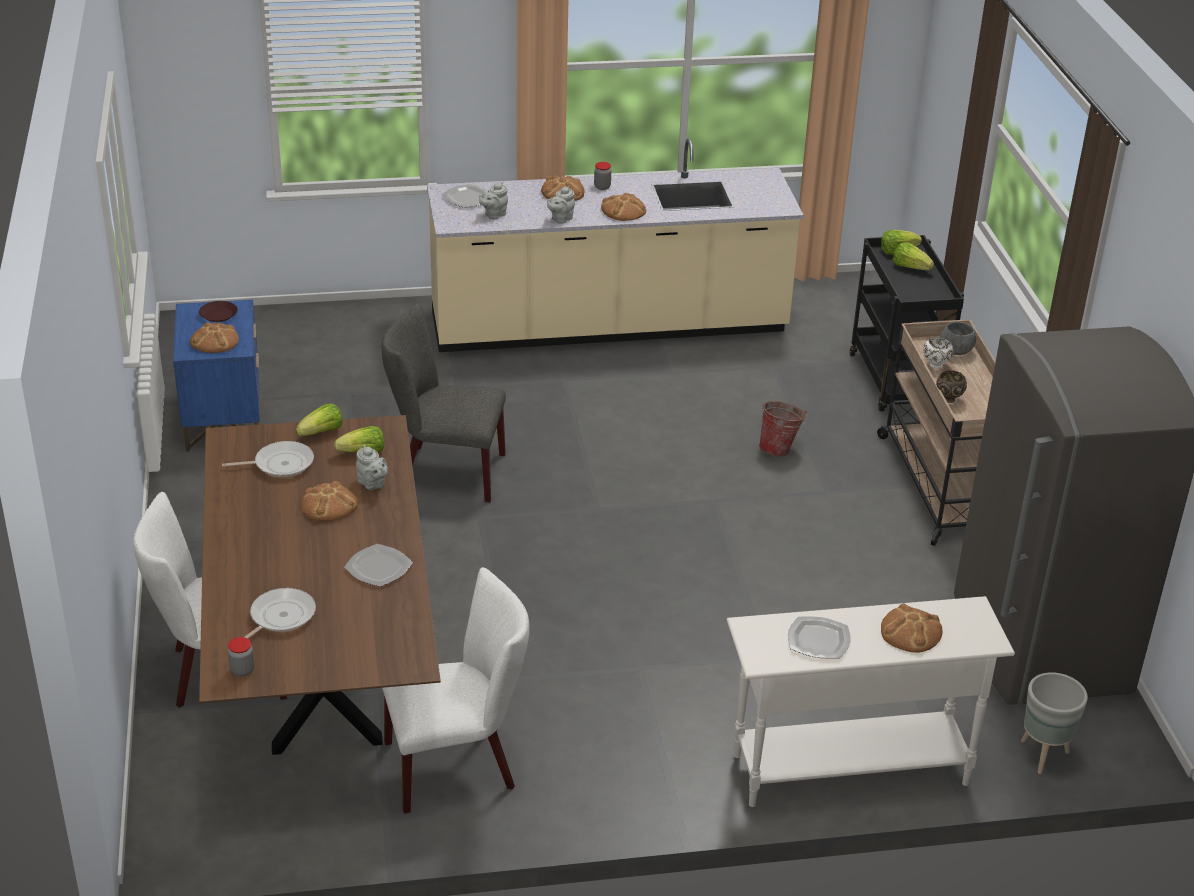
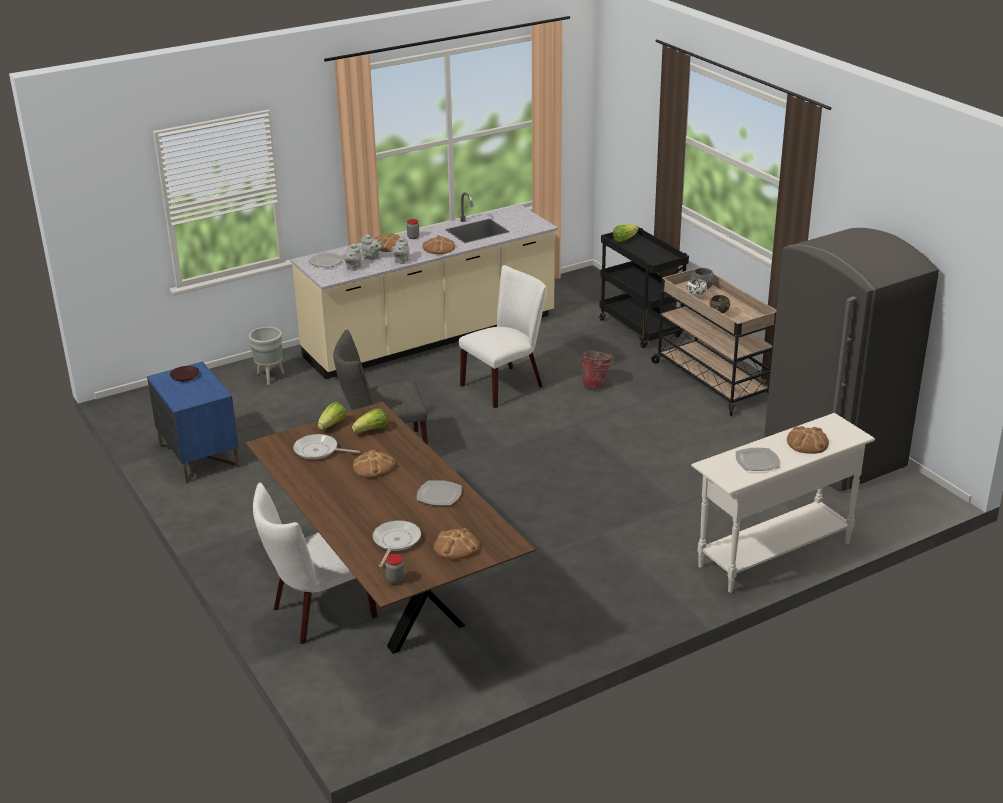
camera: 20 degrees left, 5 degrees down
bread [190,322,239,353] -> bread moved to [434,528,480,560]
frying pan [222,441,314,477] -> frying pan turned 135 degrees counterclockwise [293,434,360,460]
grey teapot [356,445,388,490] -> grey teapot moved to [361,234,384,260]
white chair [382,567,530,814] -> white chair moved to [459,265,547,408]
lettuce [893,242,934,270] -> none
grey planter [1021,672,1088,774] -> grey planter moved to [249,327,284,385]

